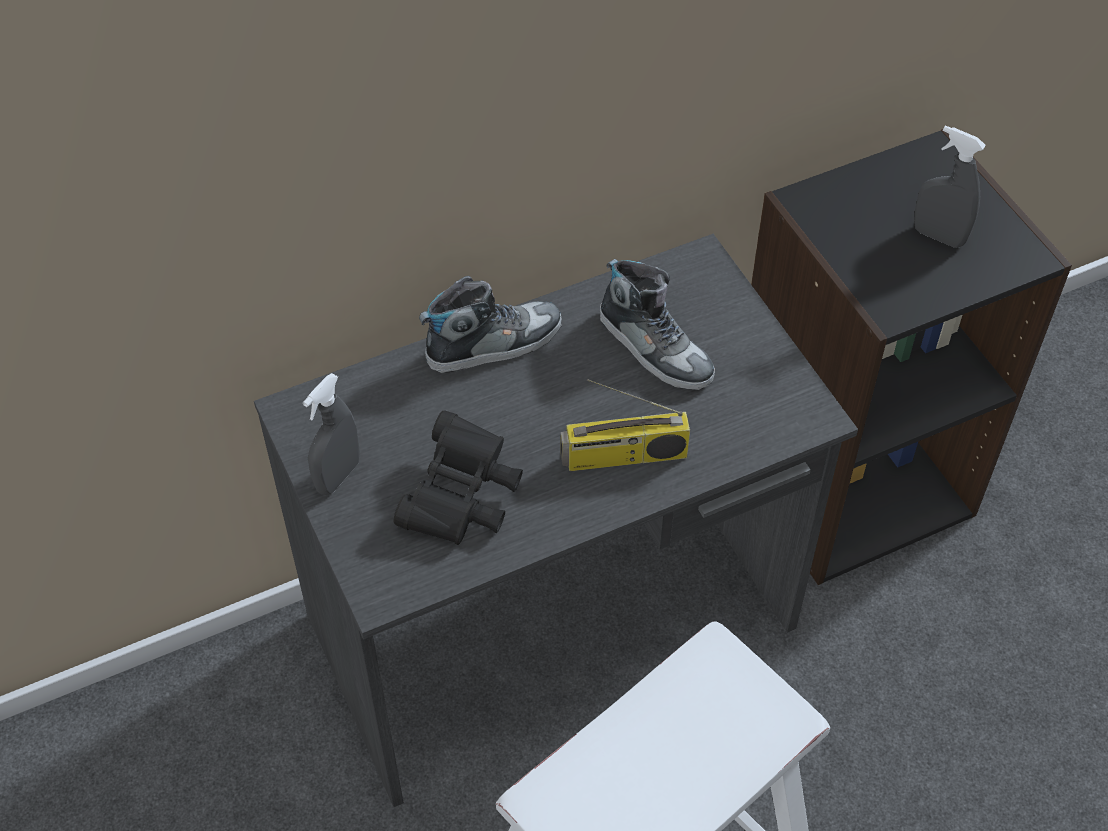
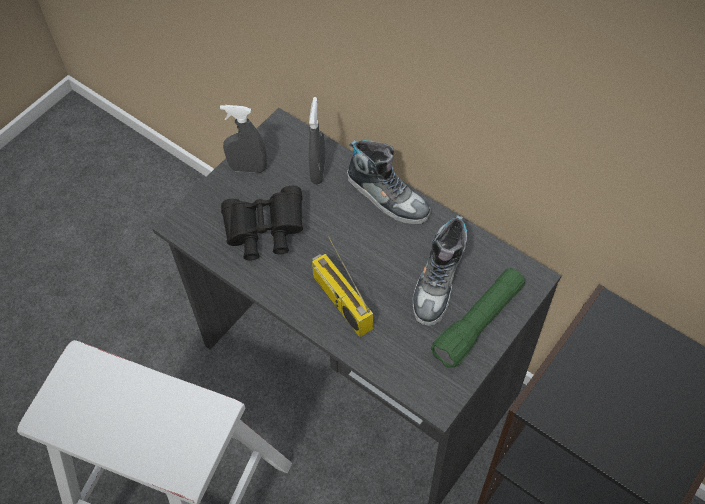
camera: 65 degrees right, 5 degrees up
grey spray bottle [914,125,986,248] -> grey spray bottle moved to [309,97,325,184]
none -> green flashlight [431,268,525,368]

